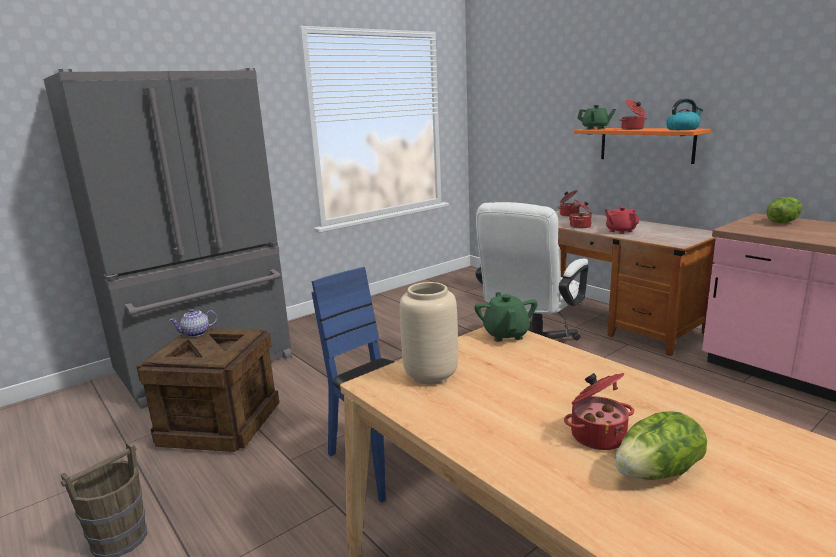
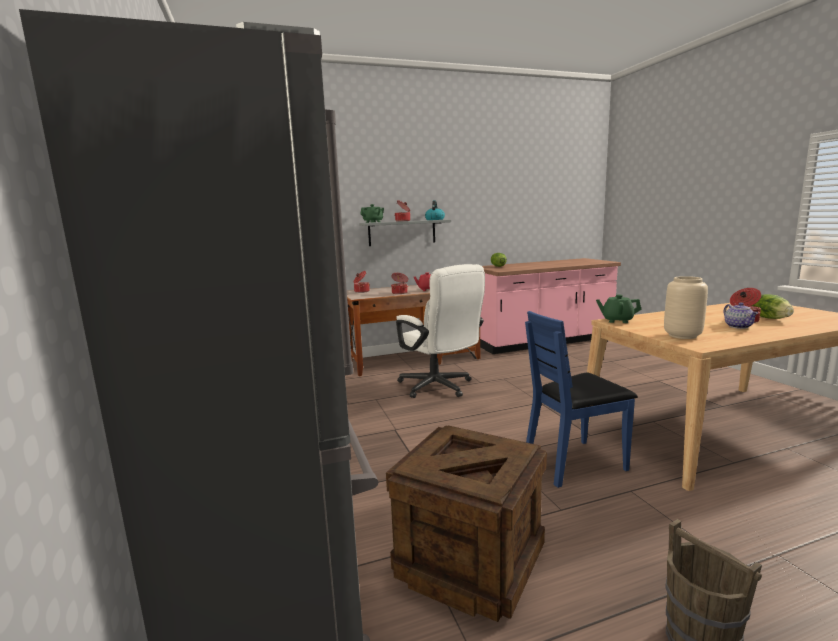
camera: 70 degrees left, 5 degrees down
teapot [169,309,217,337] -> teapot moved to [724,303,758,329]
orange shelf [574,128,711,164] -> grey shelf [359,220,451,246]

